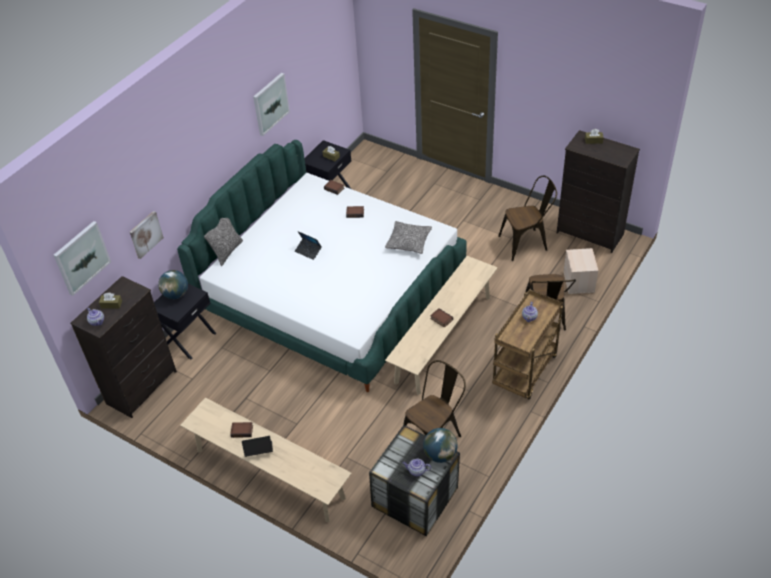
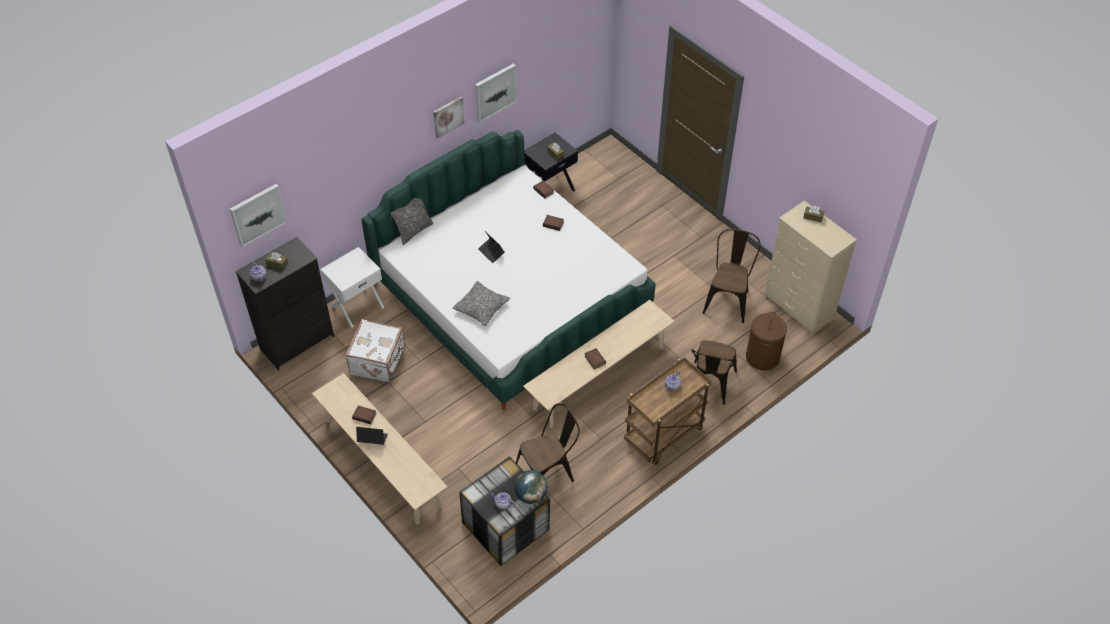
camera: 15 degrees right, 5 degrees up
picture [130,211,164,259] -> picture moved to [433,97,464,138]
black nightstand [154,284,216,359] -> white nightstand [320,247,385,328]
globe [158,270,188,299] -> none
pillow [385,221,432,254] -> pillow moved to [452,281,510,326]
brown chair [498,176,557,261] -> brown chair turned 75 degrees counterclockwise [703,229,761,323]
black dresser [557,130,640,253] -> beige dresser [764,201,857,336]
beige storage box [563,248,598,294] -> brown laundry basket [746,312,787,371]
none -> white suitcase [345,319,405,382]

